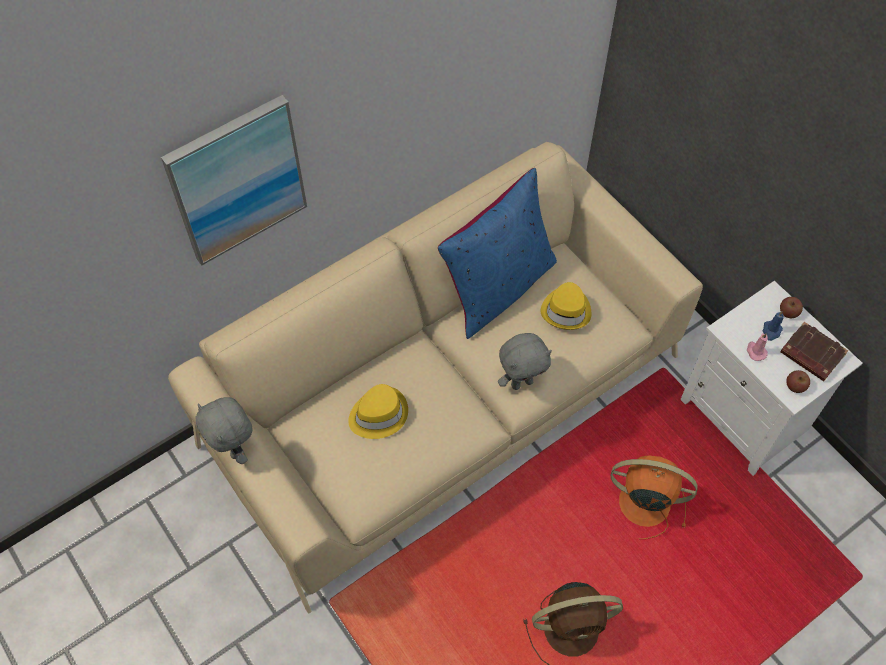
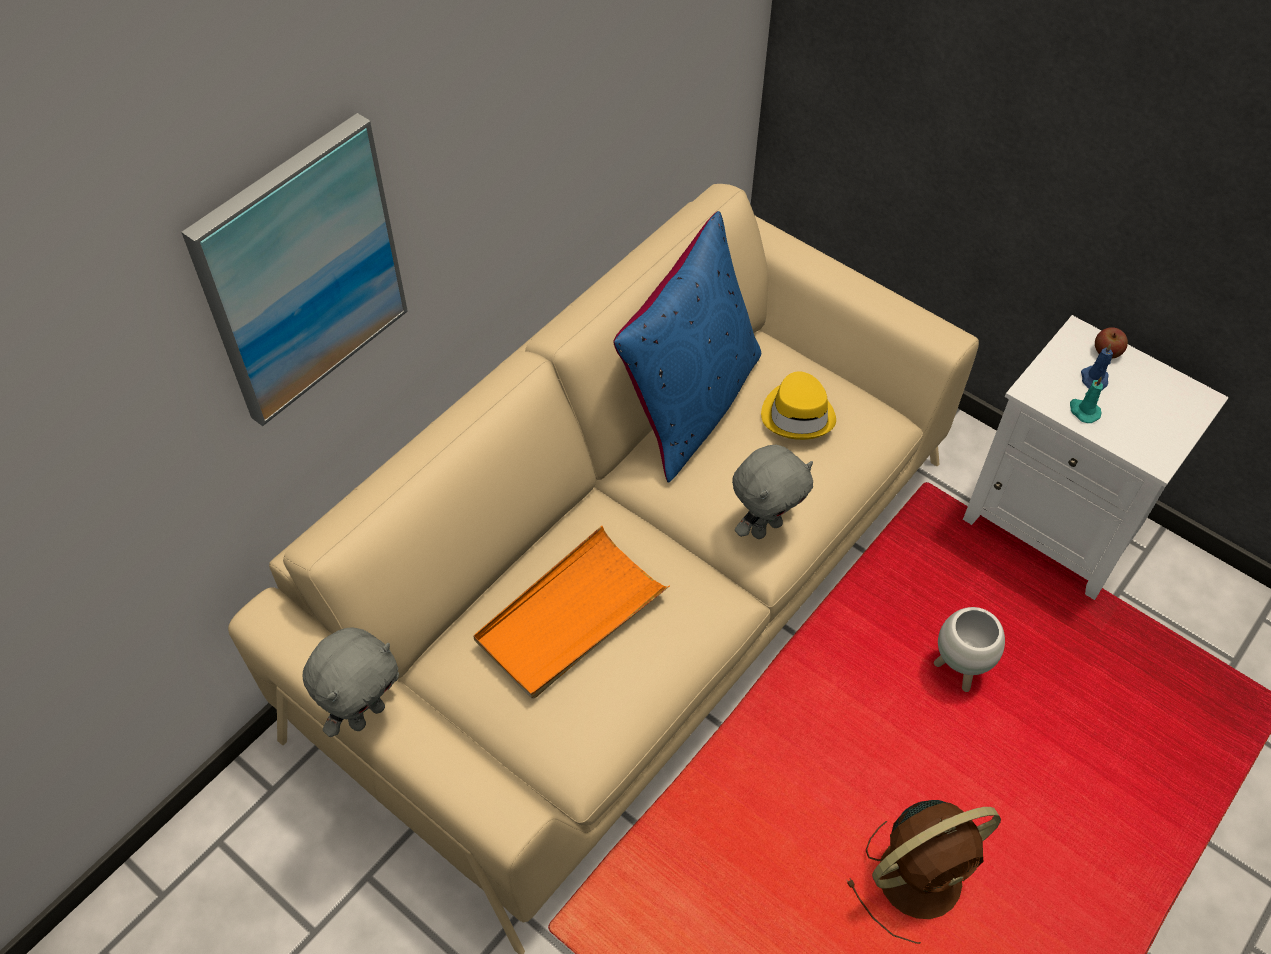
camera: 15 degrees left, 5 degrees down
grey plush toy [196,397,253,464] -> grey plush toy turned 90 degrees counterclockwise [303,627,399,737]
yellow hat [348,384,408,439] -> orange tray [473,526,670,699]
orange fan [610,455,698,539] -> white planter [934,607,1005,692]
pink candle [747,333,768,361] -> turquoise candle [1070,377,1103,423]
brown book [780,322,848,381] -> none
apple [786,370,810,393] -> none

